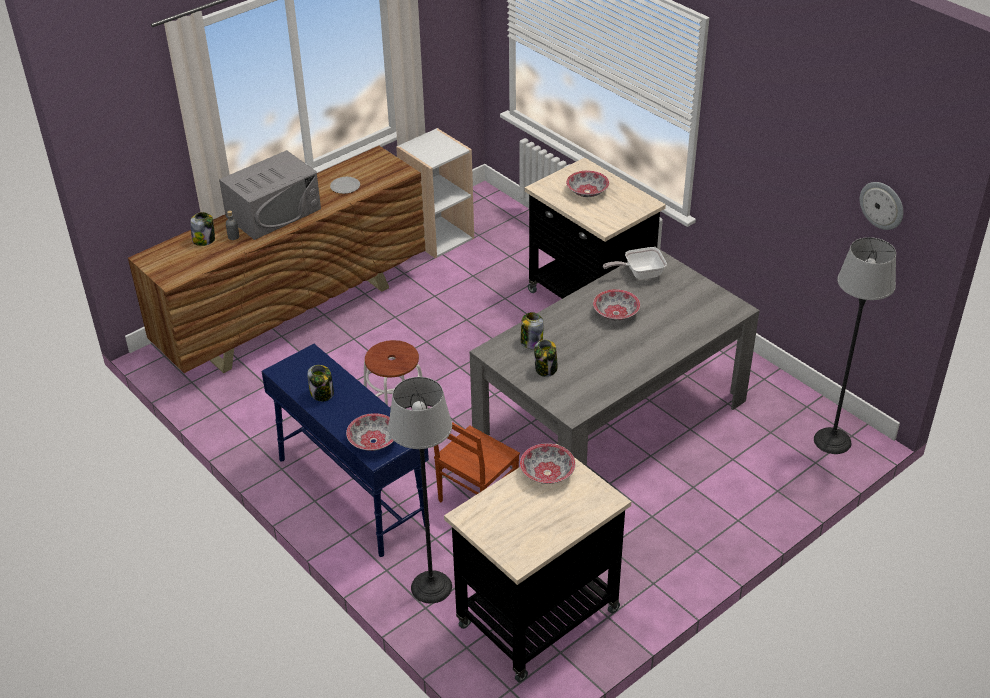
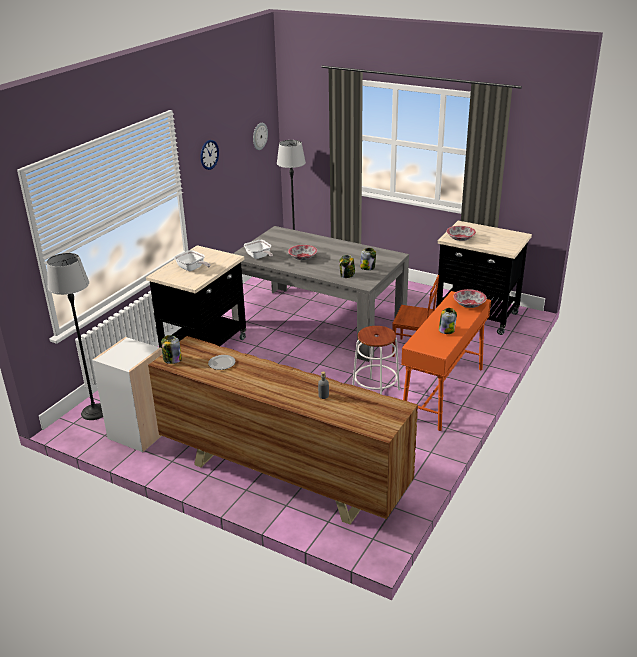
camera: 110 degrees left, 10 degrees down
jar [190,212,215,246] -> jar moved to [161,335,182,364]
grey microwave [219,150,321,240] -> none
blue console table [261,344,430,557] -> orange console table [401,291,491,431]
floor lamp [388,377,452,604] -> floor lamp moved to [47,253,103,420]
bowl [566,171,609,197] -> frying pan [174,250,210,271]
none -> wall clock [201,140,219,170]

